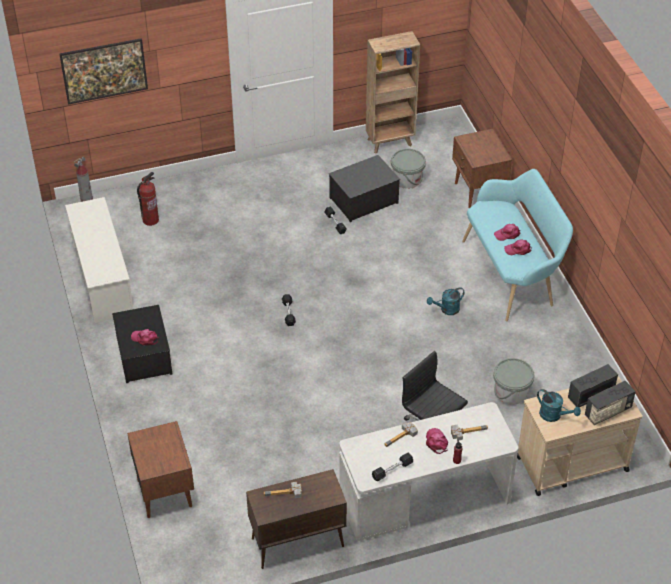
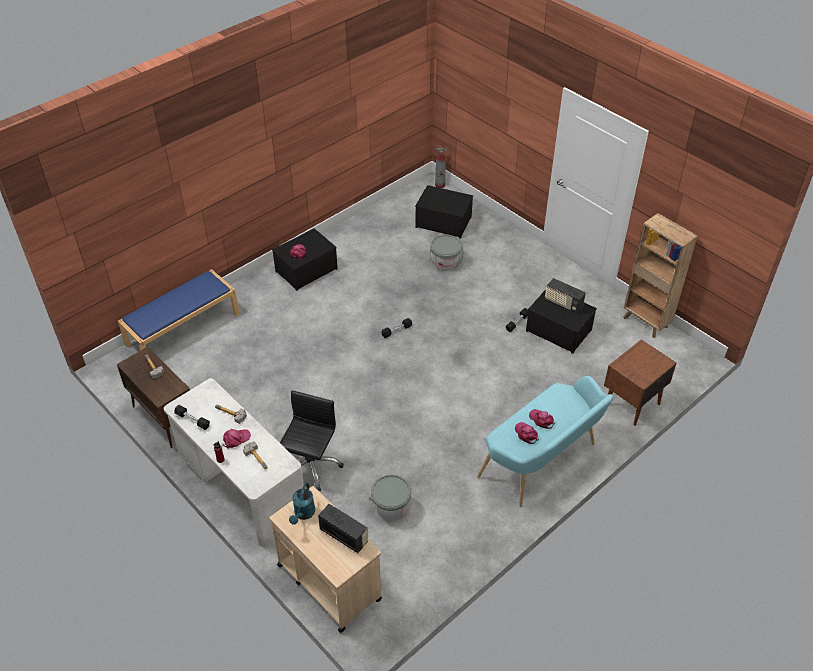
camera: 65 degrees right, 0 degrees up
picture [59,38,148,104] -> none
white shoe rack [65,197,134,323] -> none
brown nightstand [127,421,194,518] -> blue bench [118,269,240,351]
fire extinguisher [137,172,159,226] -> storage box [415,185,473,239]
grey bucket [391,149,426,189] -> grey bucket moved to [430,235,464,271]
turquoise watering can [427,287,465,315] -> none
radio [585,381,636,425] -> radio moved to [545,278,586,314]

